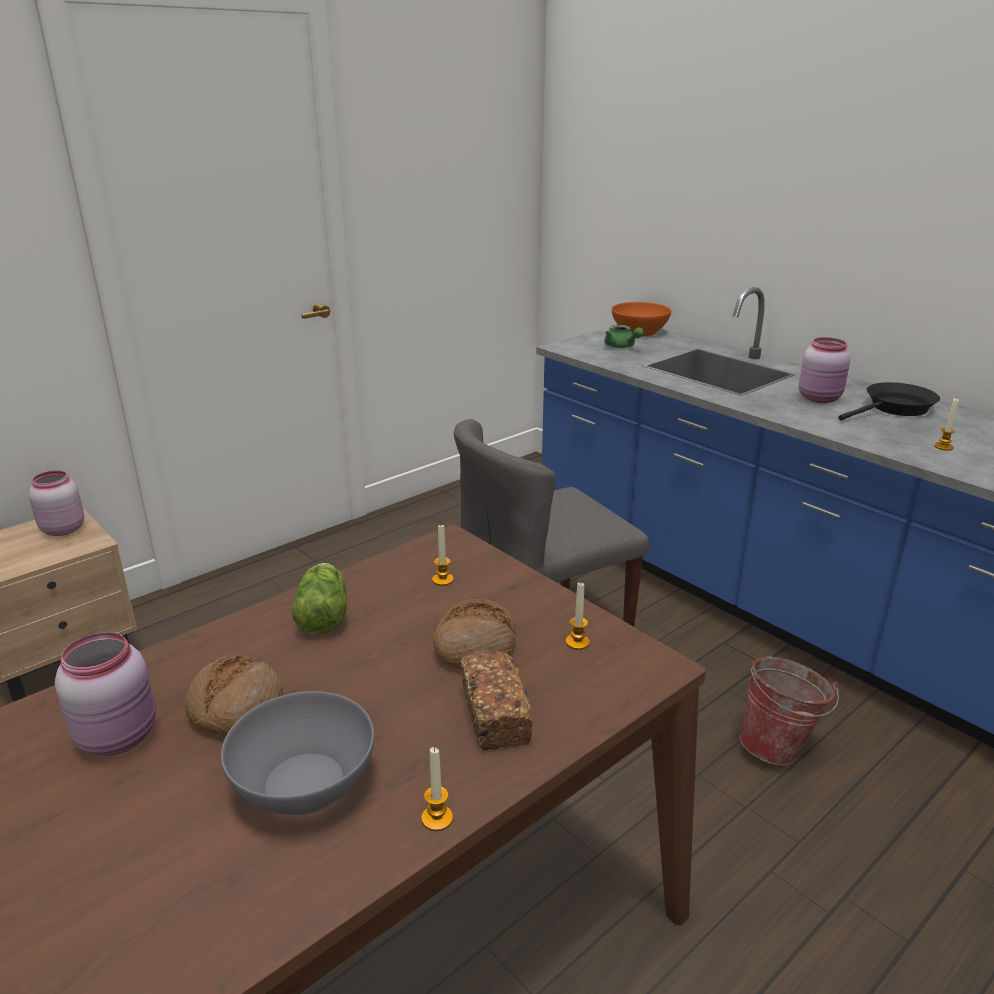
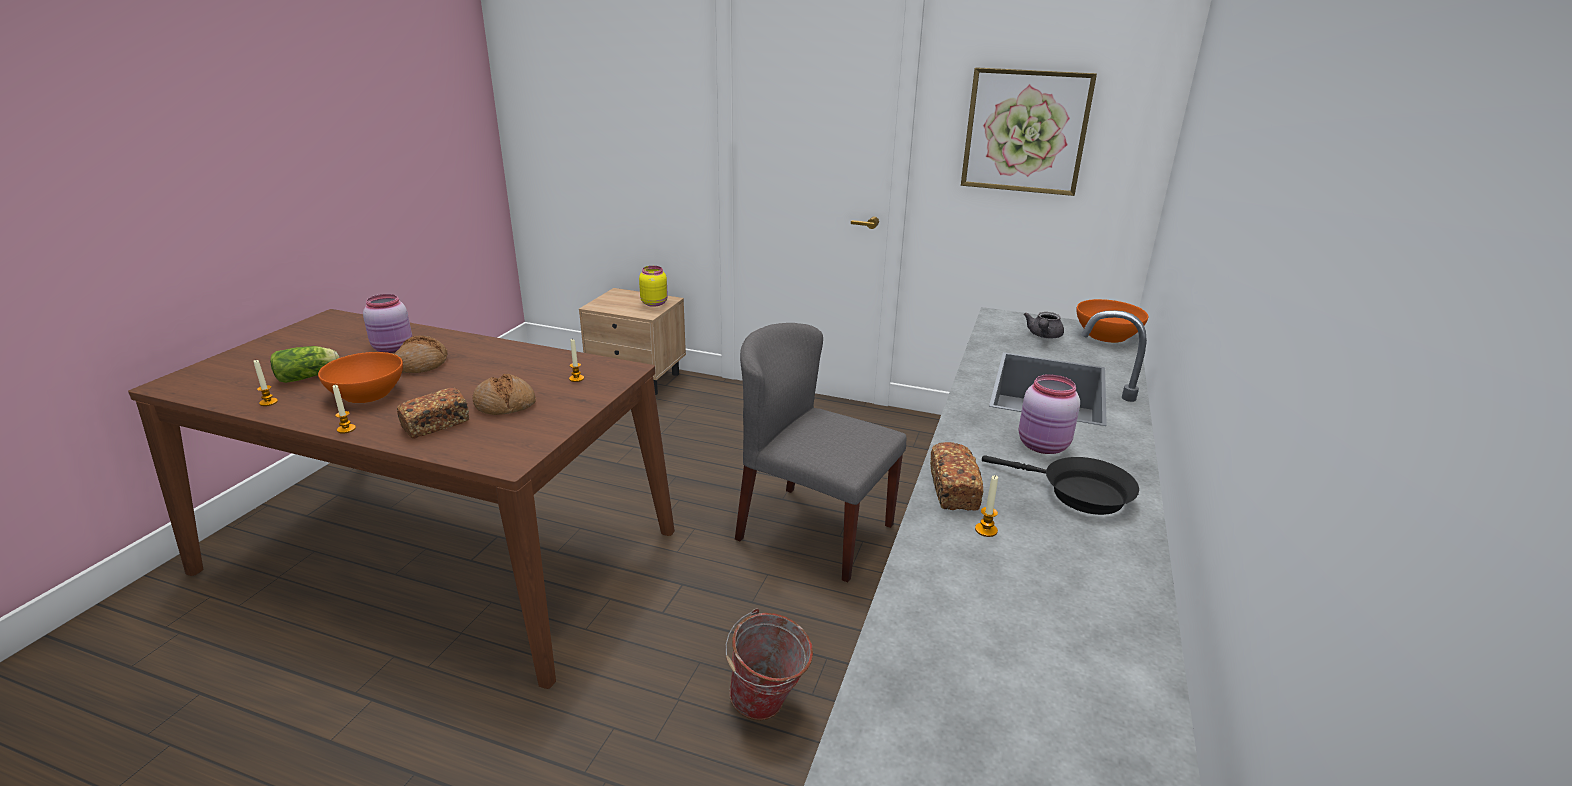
camera: 60 degrees right, 0 degrees up
pink jar [29,471,84,536] -> yellow jar [639,266,668,307]
grey bowl [221,691,374,815] -> orange bowl [318,352,403,403]
lettuce [291,563,347,635] -> lettuce moved to [270,346,339,383]
candle [566,582,590,650] -> candle moved to [253,359,278,406]
green teapot [604,325,644,348] -> grey teapot [1024,312,1064,338]
none -> bread [930,442,983,511]
none -> picture [961,67,1097,196]

